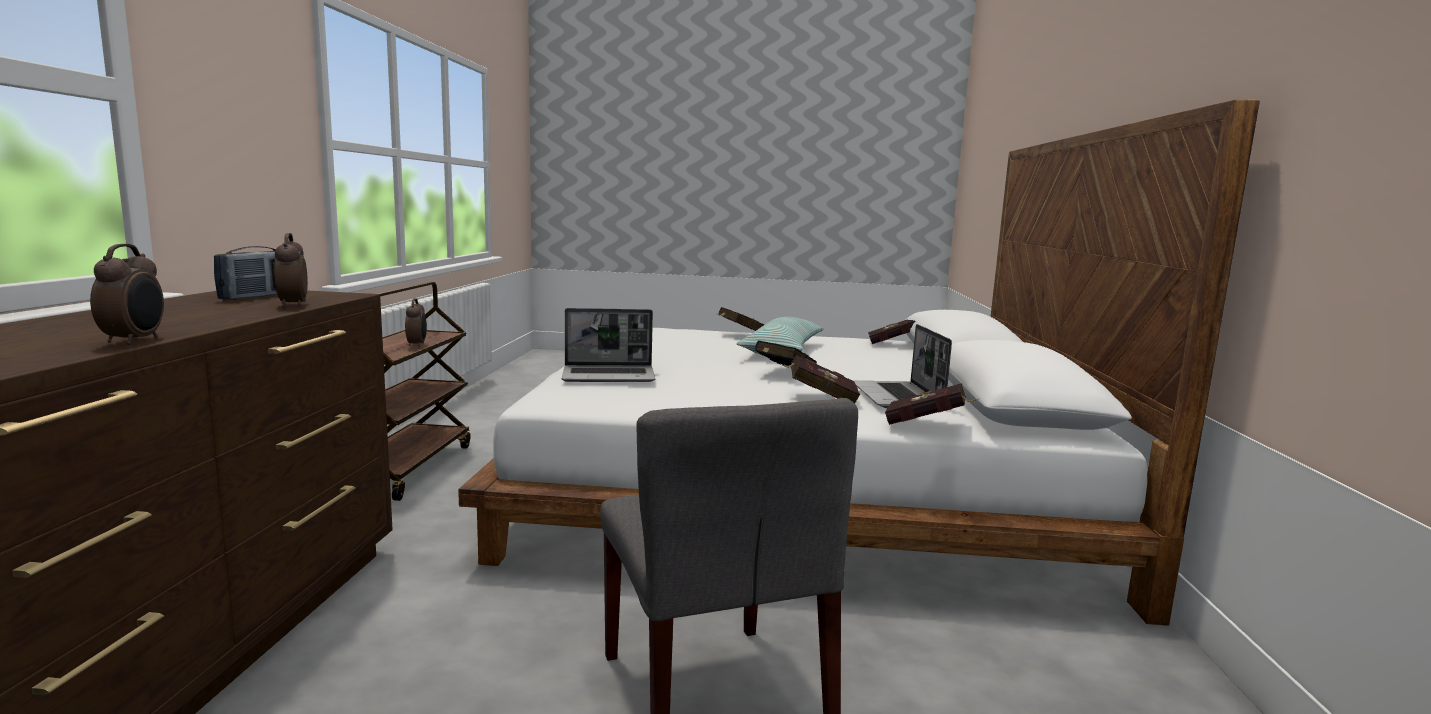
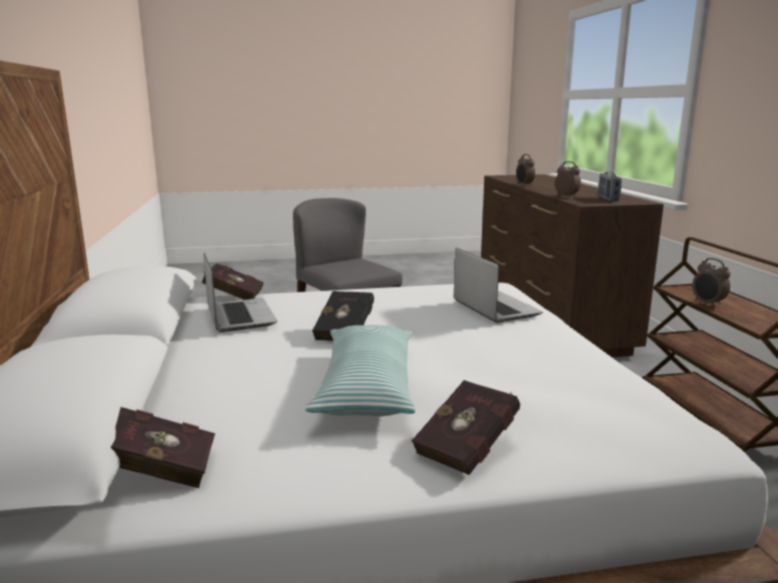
camera: 165 degrees right, 5 degrees up
laptop [562,308,655,382] -> laptop turned 90 degrees clockwise [454,248,543,323]
red book [781,355,861,403] -> none

